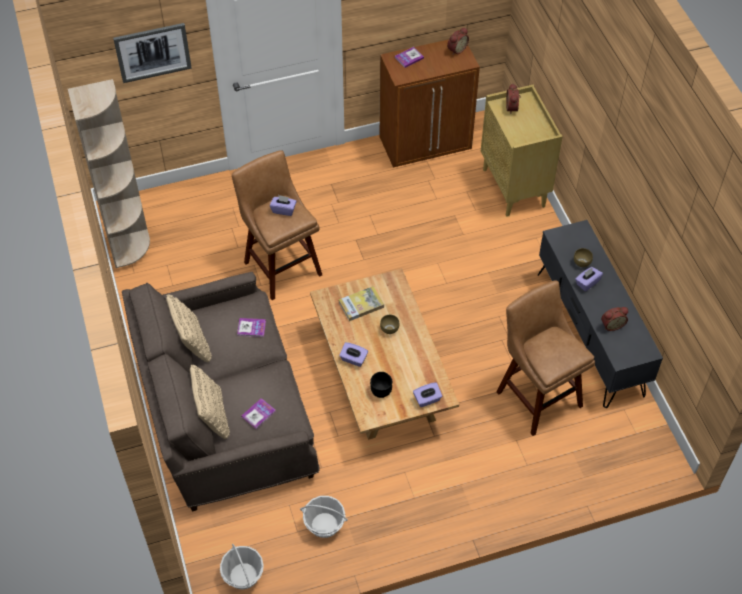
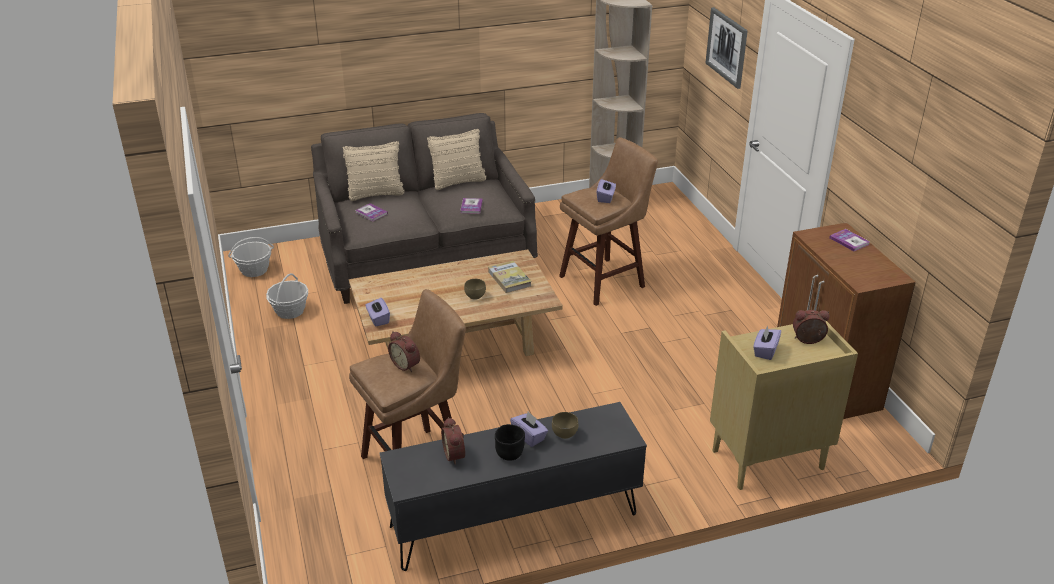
camera: 90 degrees right, 20 degrees down
purple tissue box [339,342,368,367] -> purple tissue box moved to [753,325,781,360]
black bowl [370,372,392,398] -> black bowl moved to [495,424,525,461]
alarm clock [447,28,469,55] -> alarm clock moved to [388,332,420,372]

